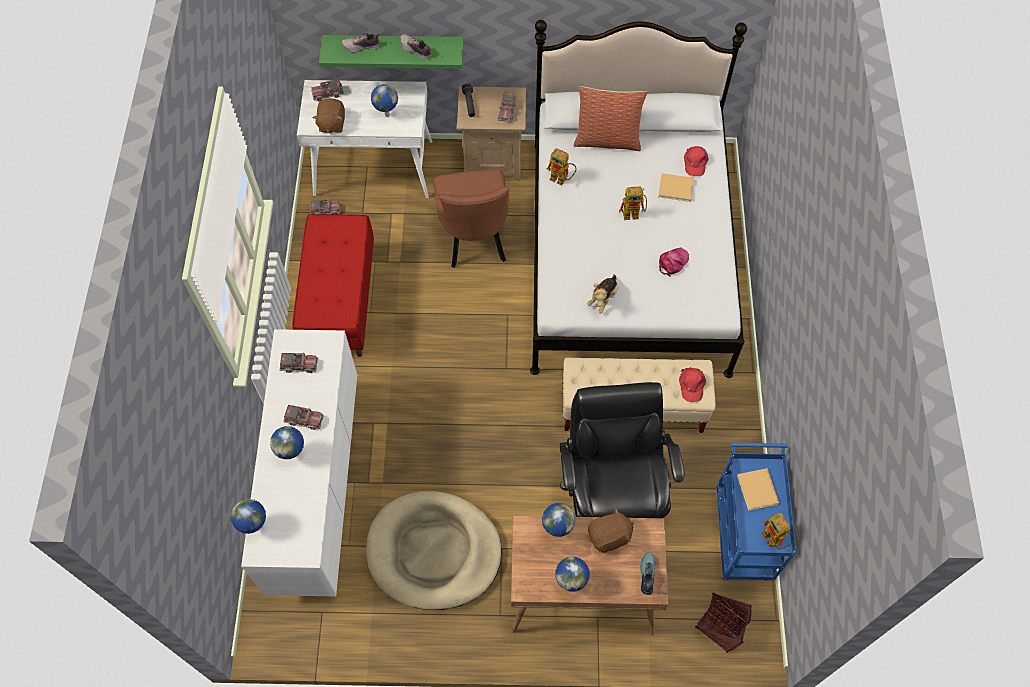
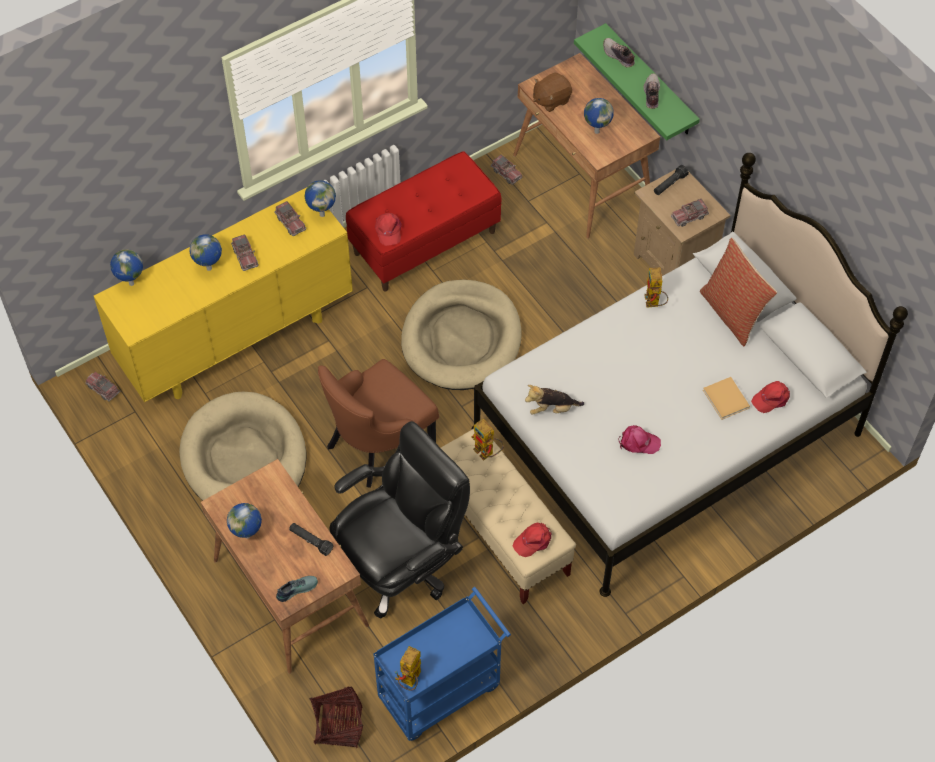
camera: 55 degrees right, 5 degrees down
white dresser [241,329,357,597] -> yellow dresser [94,187,353,402]
white desk [297,80,432,198] -> brown desk [513,53,660,239]
toy truck [311,79,344,102] -> toy truck moved to [86,372,120,402]
brown chair [433,169,509,268] -> brown chair moved to [318,359,439,488]
globe [542,503,575,537] -> globe moved to [305,180,336,217]
brown plush toy [588,508,634,553] -> black flashlight [289,523,334,556]
toy robot [619,186,647,220] -> toy robot moved to [471,419,504,460]
beige book [737,468,779,511] -> none
none -> red cap [375,213,402,246]
none -> beige dog bed [401,279,522,390]

